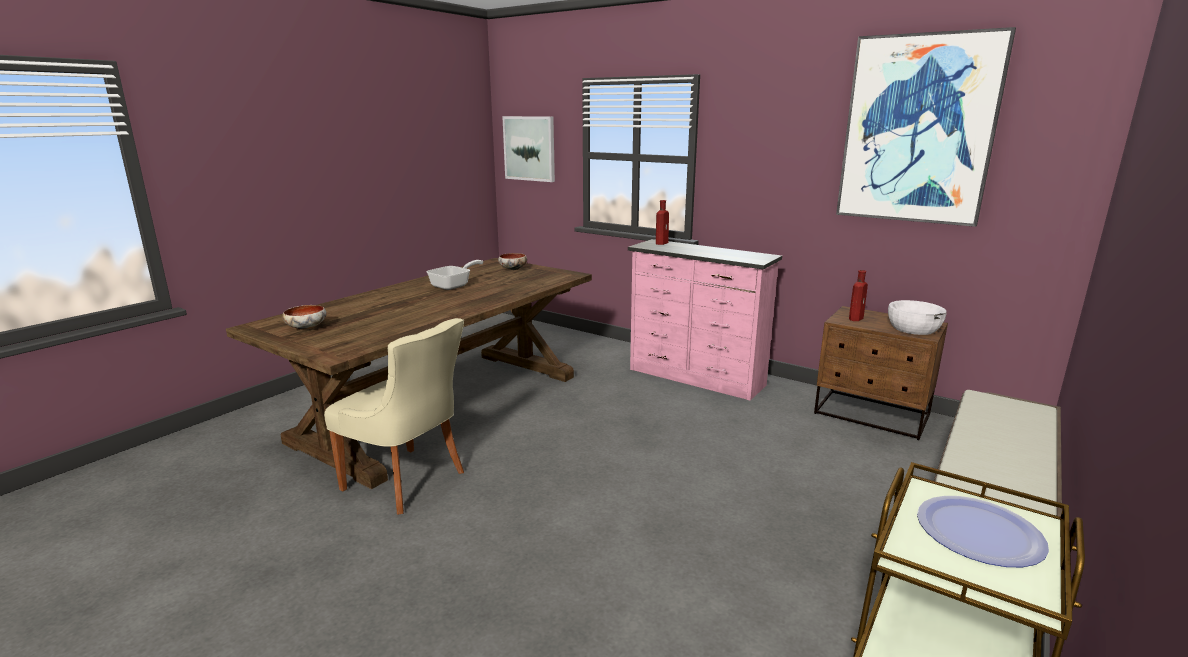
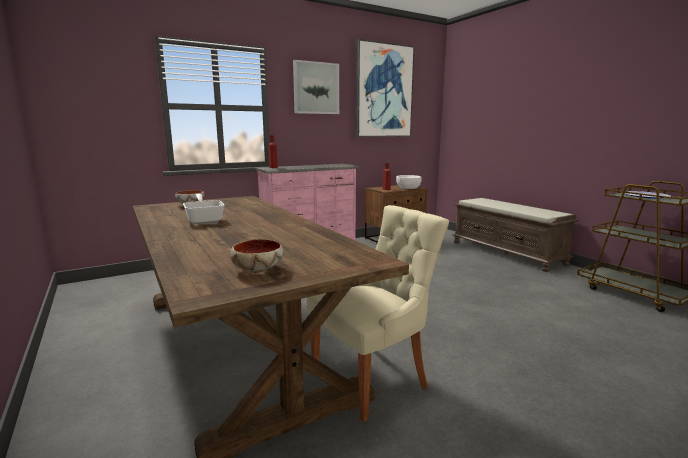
camera: 65 degrees left, 5 degrees down
picture [502,116,555,182] -> picture moved to [293,60,339,114]

